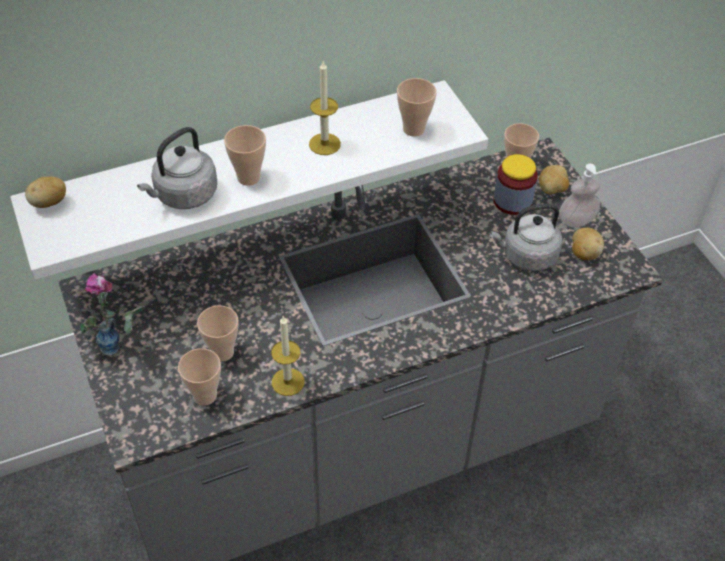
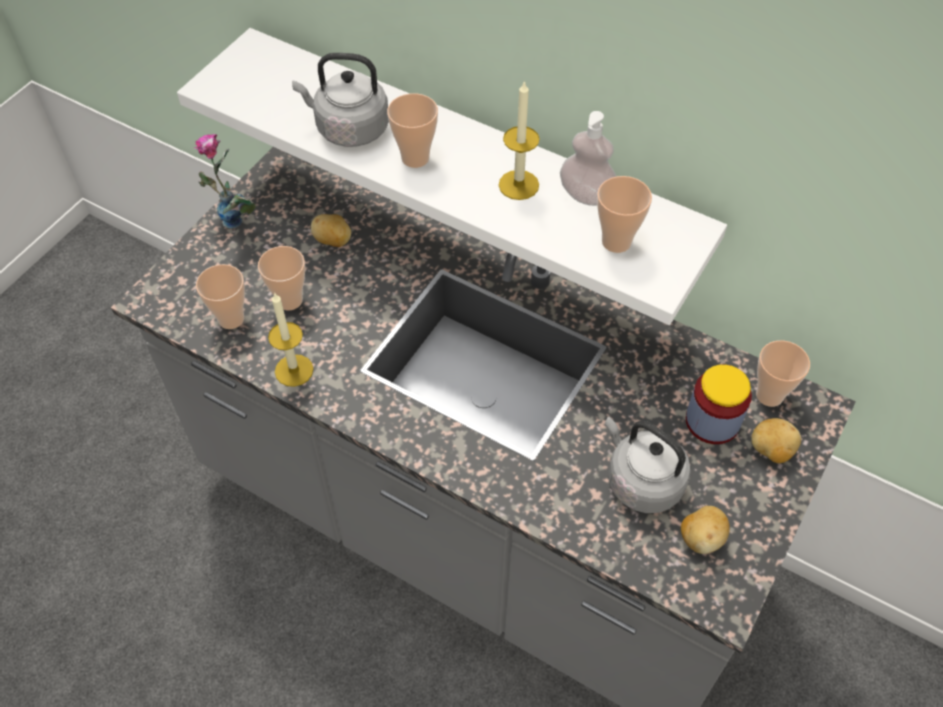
camera: 55 degrees right, 5 degrees up
potato [25,176,66,208] -> potato moved to [311,214,351,247]
soap dispenser [559,164,600,227] -> soap dispenser moved to [560,111,616,206]

